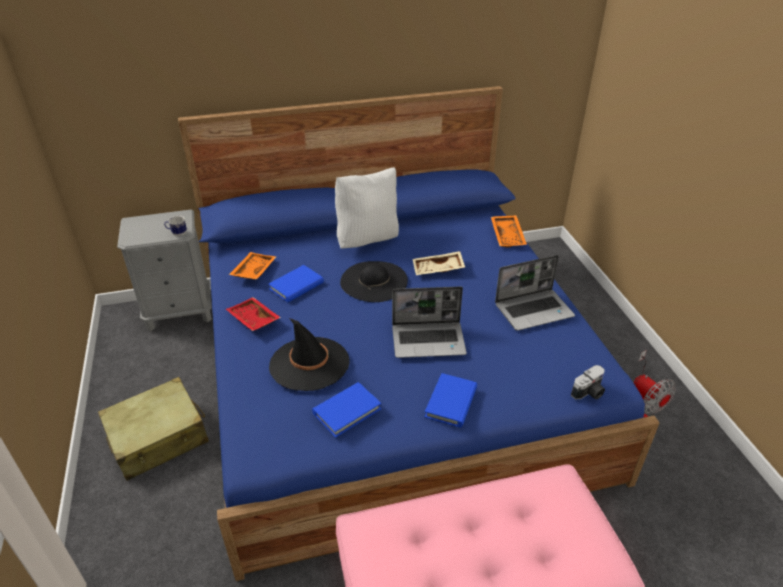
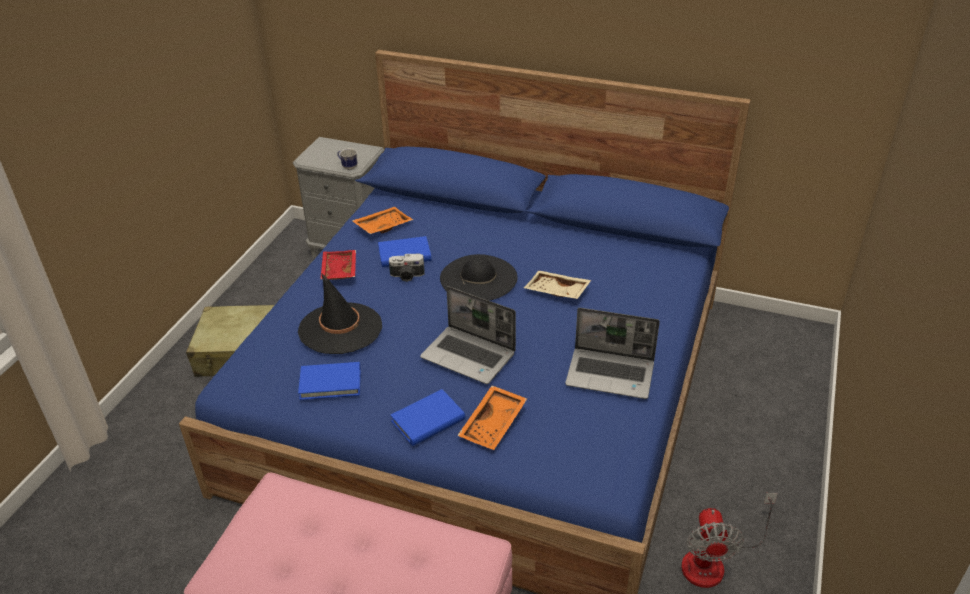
camera: 35 degrees right, 0 degrees up
white pillow [335,168,399,249] -> none
orange tray [491,215,527,248] -> orange tray moved to [457,386,527,450]
camera [571,365,605,400] -> camera moved to [389,254,425,282]

